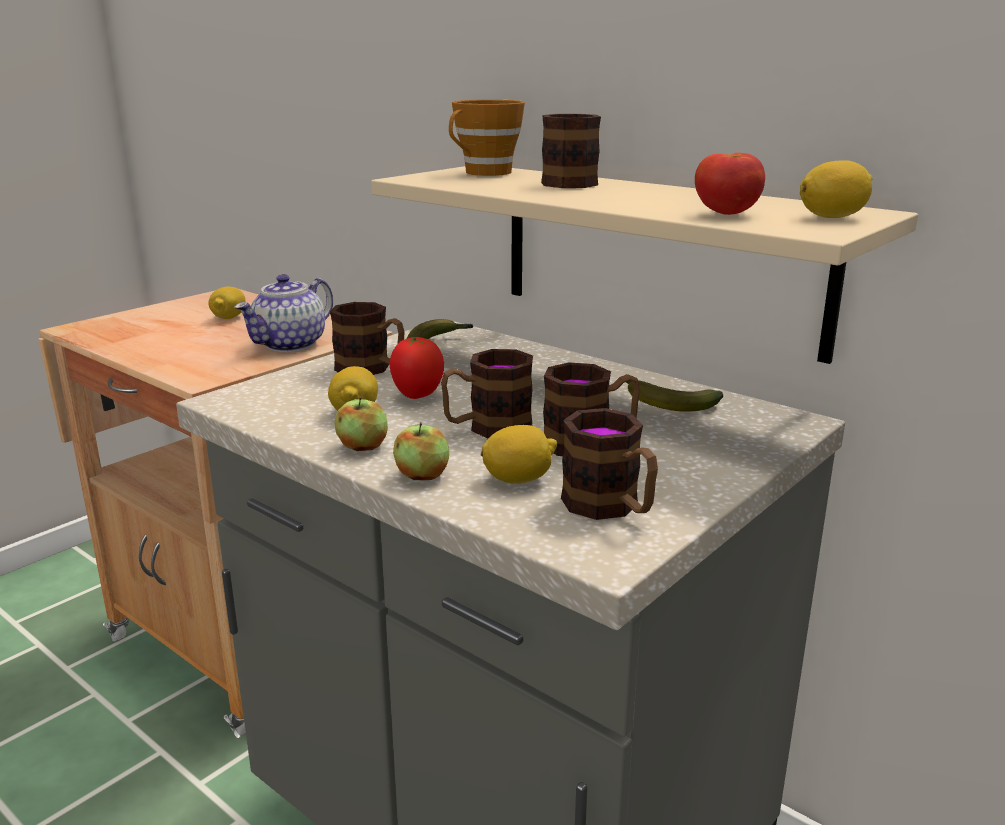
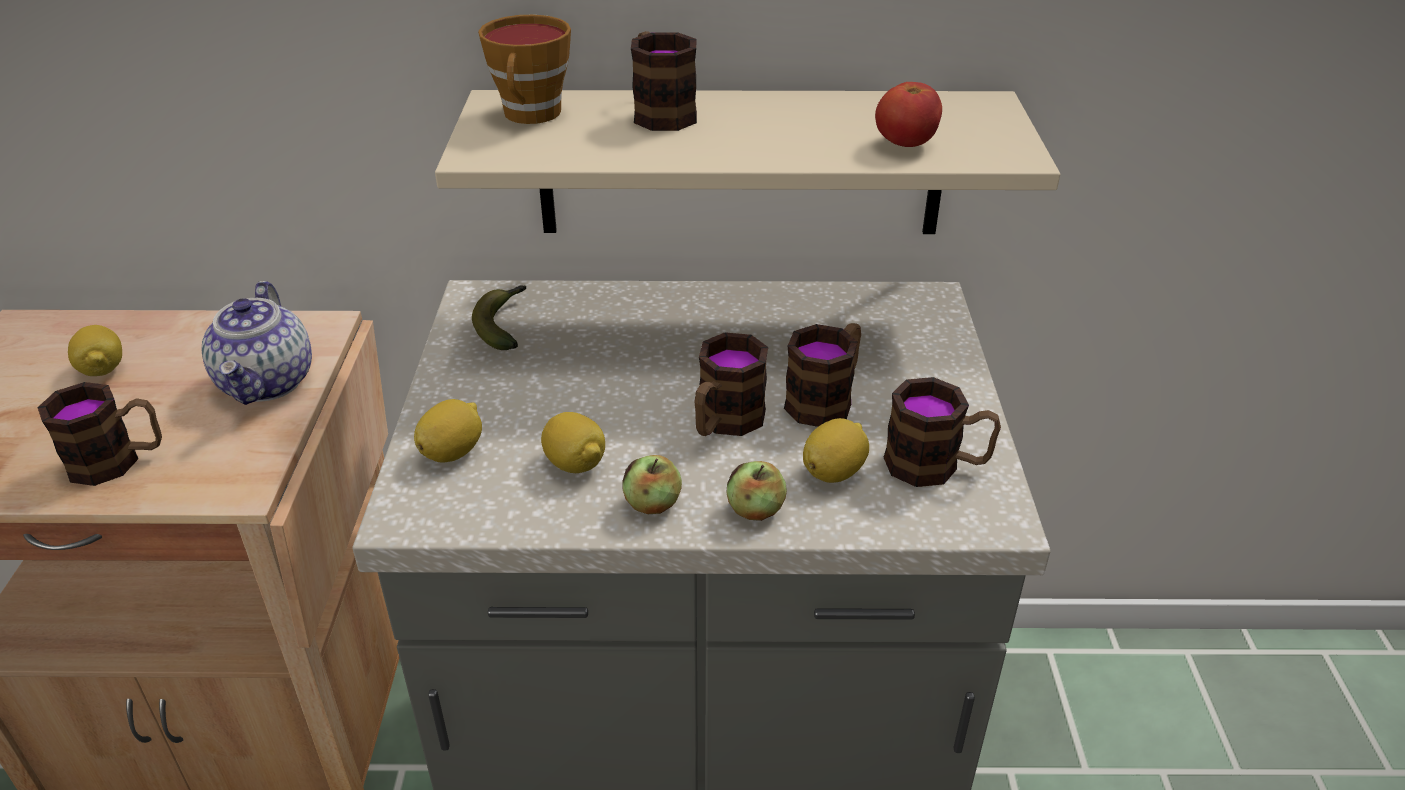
camera: 40 degrees left, 15 degrees up
mug [330,302,405,375] -> mug moved to [37,382,162,486]
tomato [390,337,444,399] -> none
banana [626,380,723,412] -> none
lemon [800,160,873,218] -> lemon moved to [414,399,482,462]

